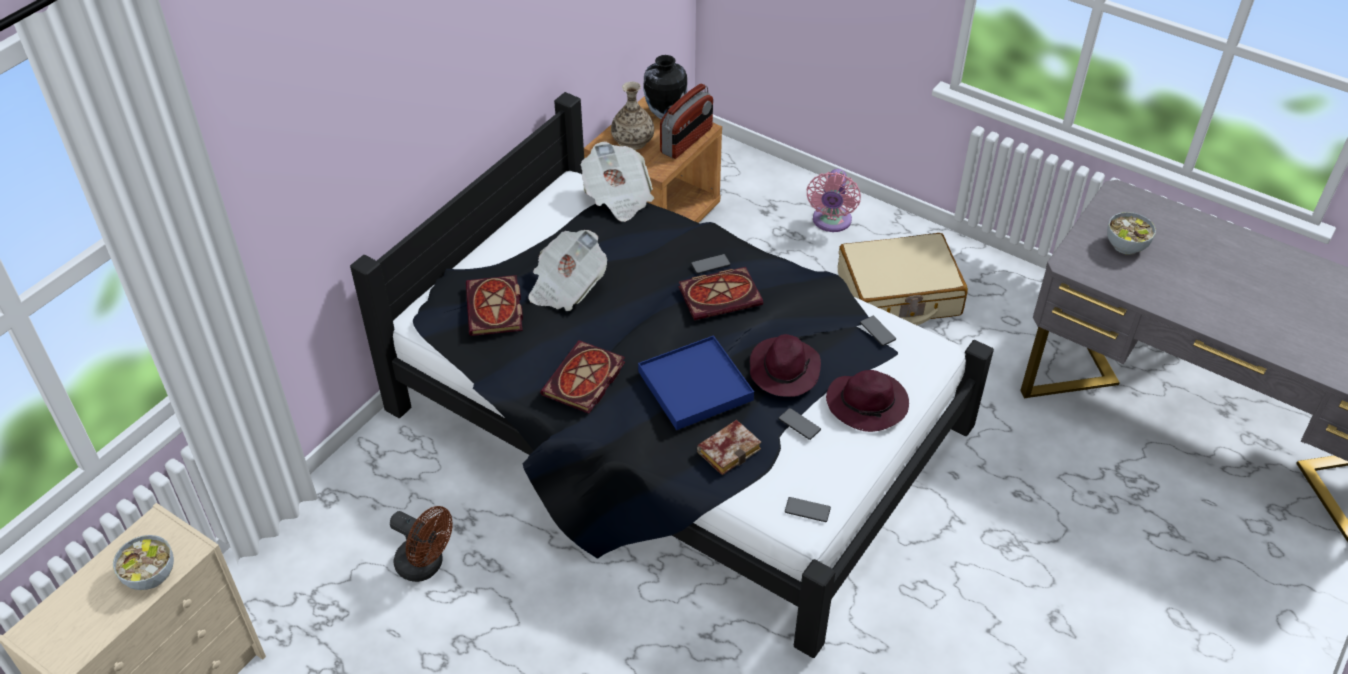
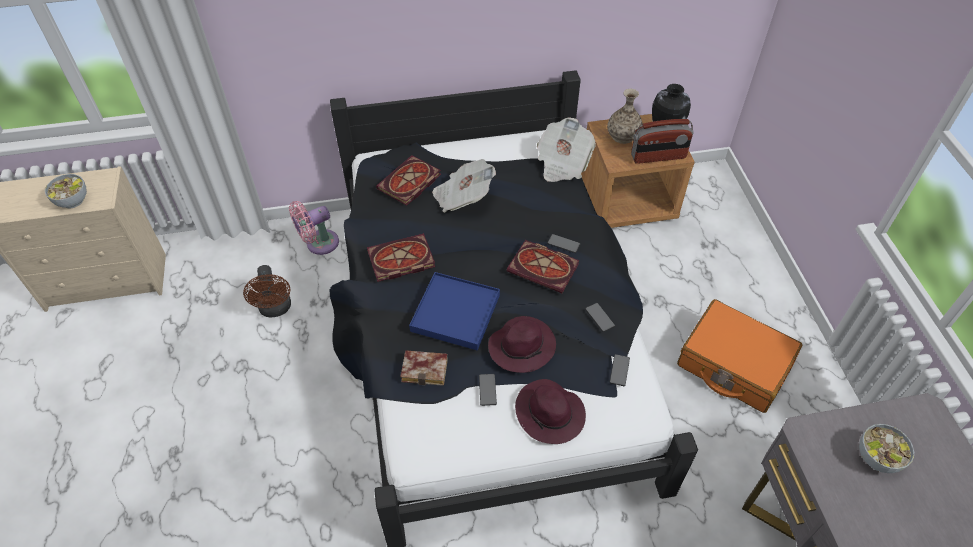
camera: 45 degrees right, 5 degrees up
phone [785,497,831,522] -> phone moved to [585,303,615,332]
pink fan [807,169,861,232] -> pink fan moved to [289,201,339,255]
beige suitcase [838,233,968,325] -> orange suitcase [677,299,802,413]

